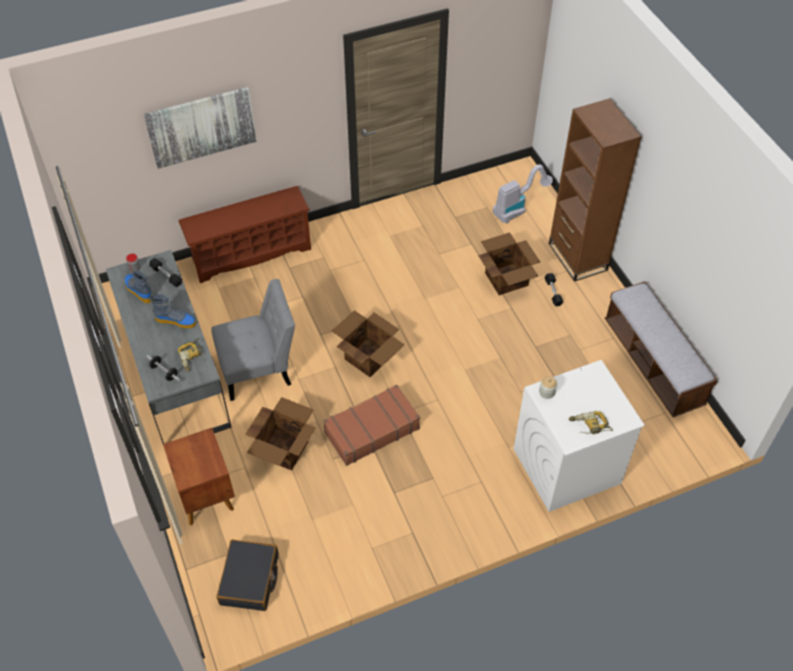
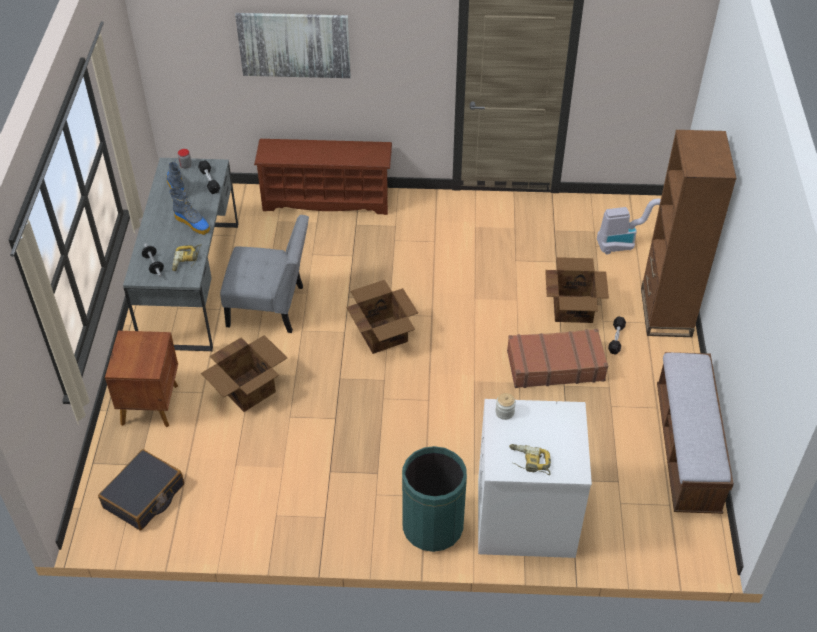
camera: 25 degrees right, 5 degrees down
brown suitcase [323,385,420,466] -> brown suitcase moved to [507,329,608,388]
none -> green trash can [402,446,467,552]

